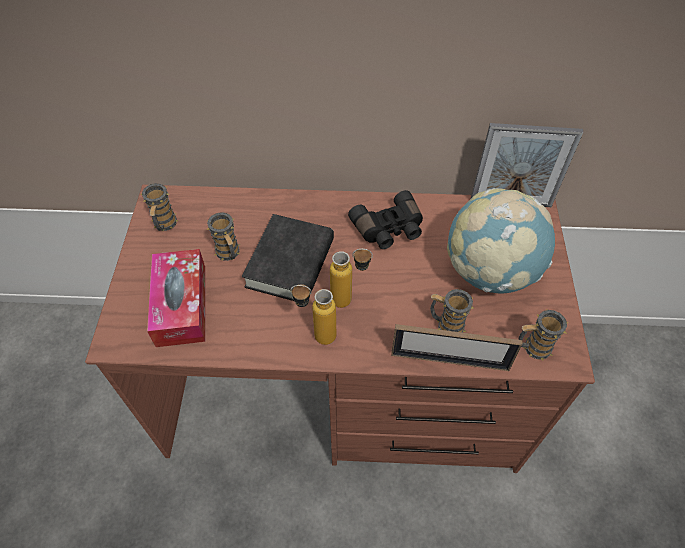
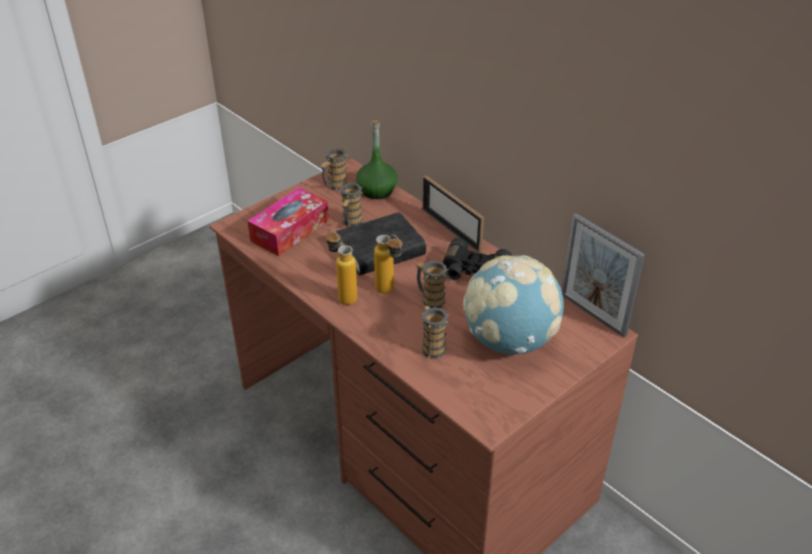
camera: 45 degrees right, 15 degrees down
picture frame [391,324,522,371] -> picture frame moved to [423,175,484,253]
mug [519,310,568,360] -> mug moved to [416,261,448,308]
none -> green bottle [356,120,398,199]

